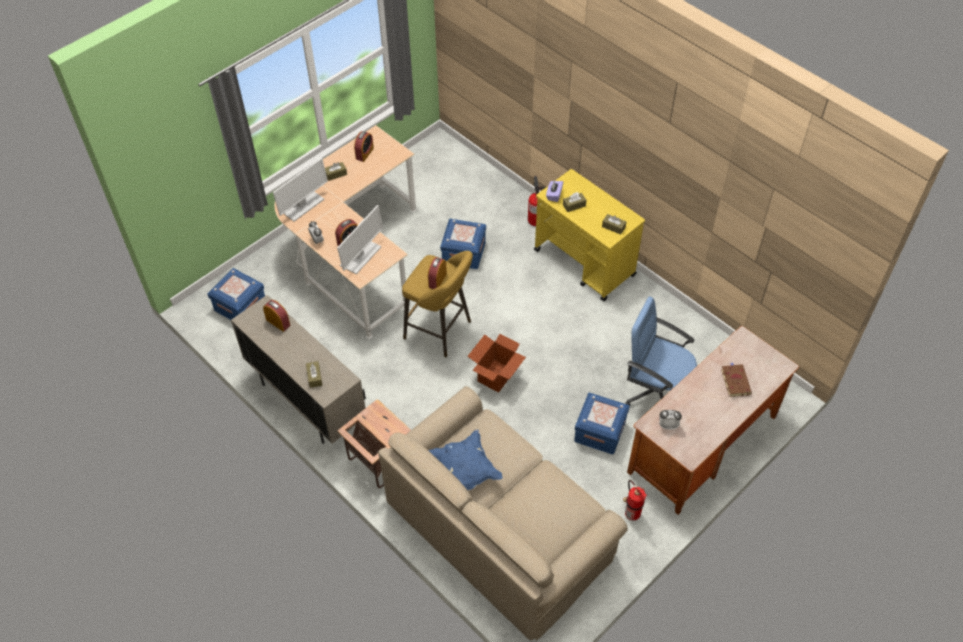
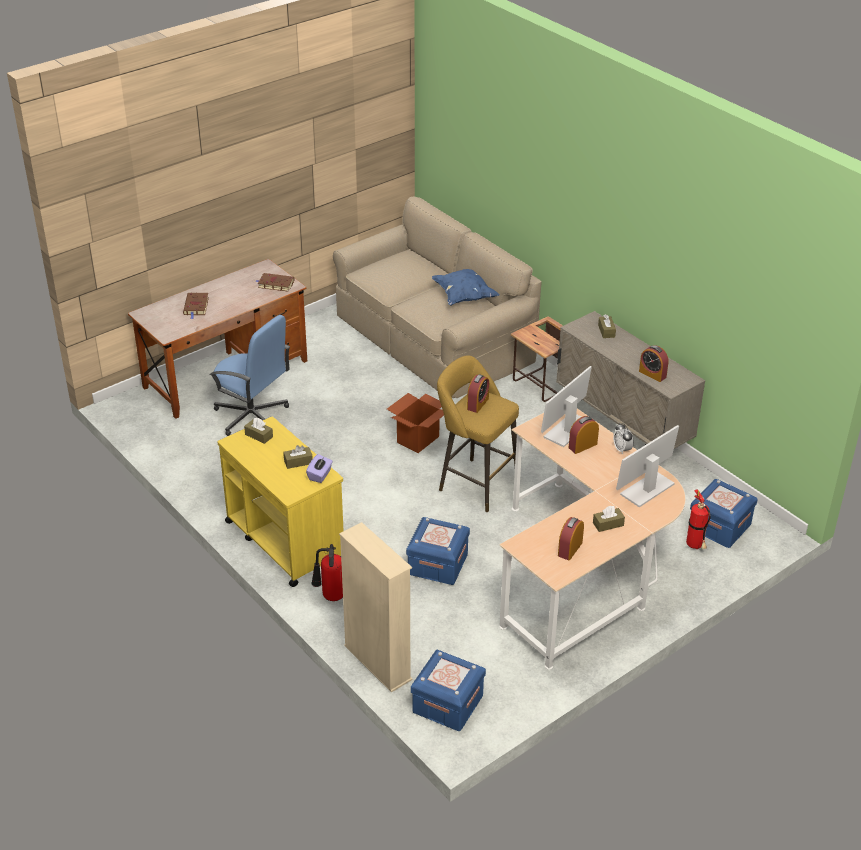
camera: 175 degrees left, 15 degrees down
blue storage box [574,393,630,454] -> blue storage box moved to [411,650,486,731]
fire extinguisher [623,480,647,520] -> fire extinguisher moved to [686,489,711,549]
alarm clock [659,410,682,430] -> brown book [255,273,294,292]
none -> beige bookcase [339,522,413,693]

